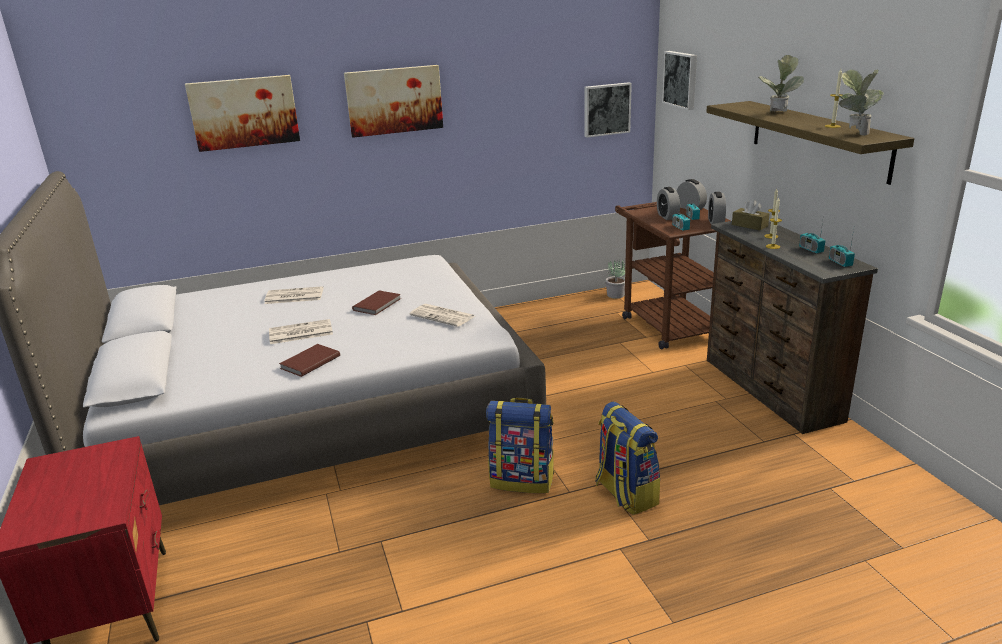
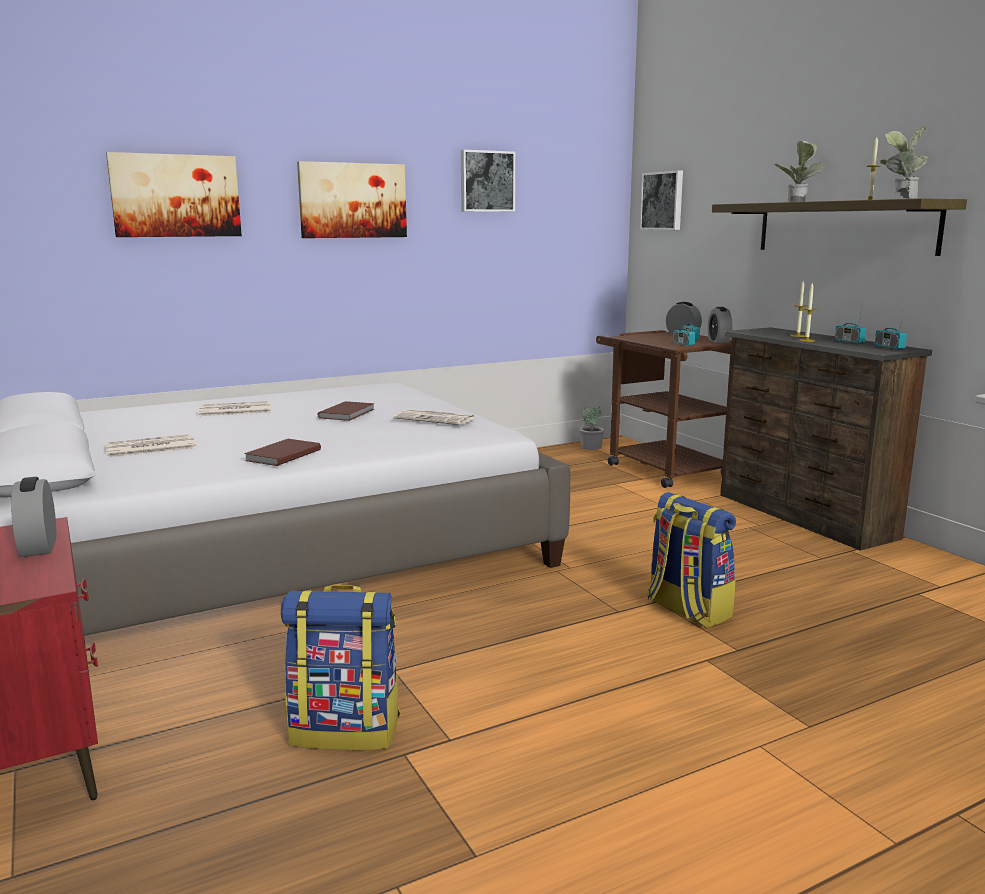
camera: 10 degrees left, 10 degrees down
newspaper [269,319,333,344] -> newspaper moved to [106,434,196,458]
backpack [486,398,555,493] -> backpack moved to [281,585,401,750]
picture [584,82,632,138] -> picture moved to [461,150,515,212]
alarm clock [657,187,680,220] -> alarm clock moved to [11,477,56,557]
brown tissue box [732,199,770,230] -> none

